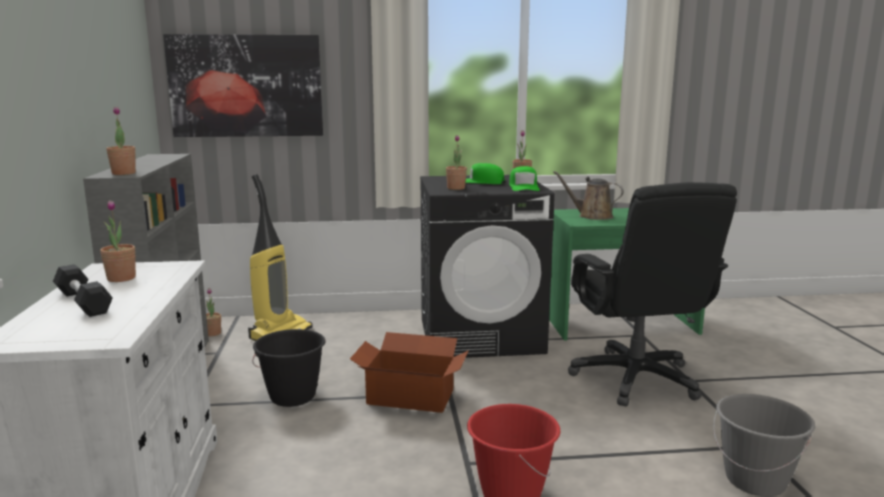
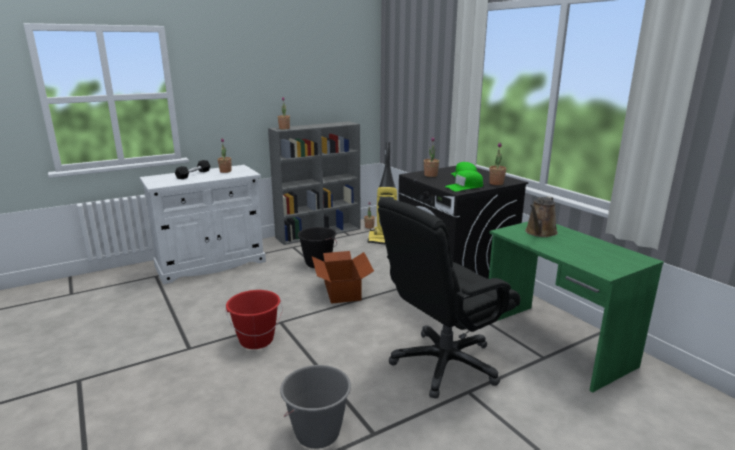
camera: 65 degrees right, 5 degrees up
picture [163,34,323,137] -> none
brown watering can [553,171,624,220] -> brown watering can turned 150 degrees counterclockwise [525,196,558,237]

